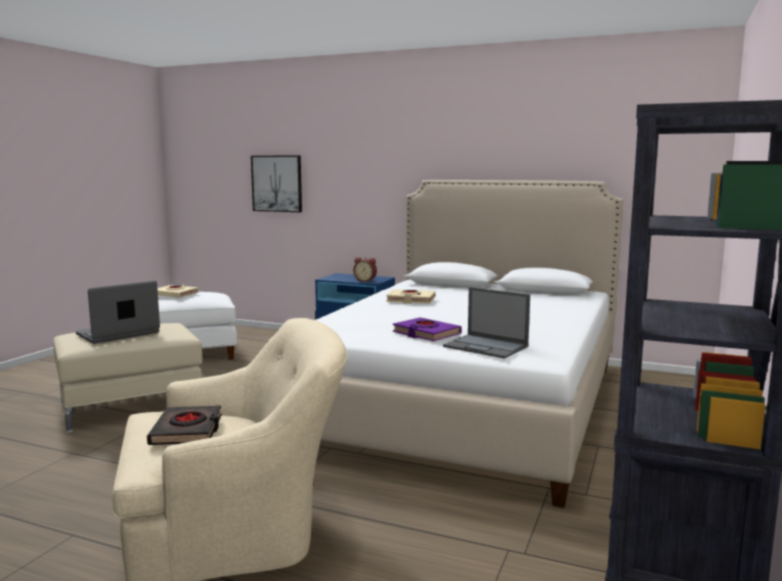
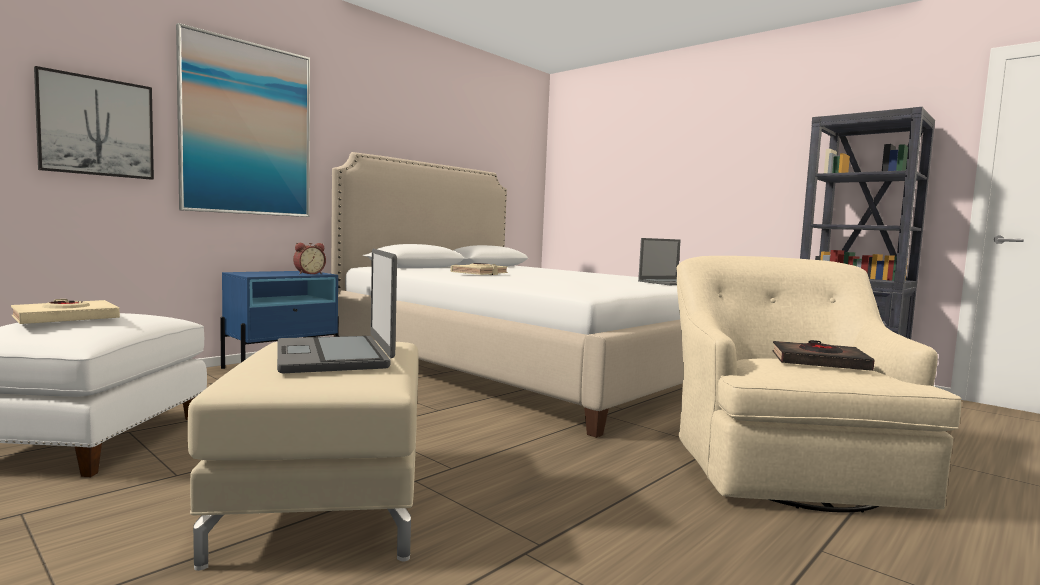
camera: 70 degrees left, 5 degrees down
purple book [393,317,462,341] -> none
none -> picture [176,23,310,217]

